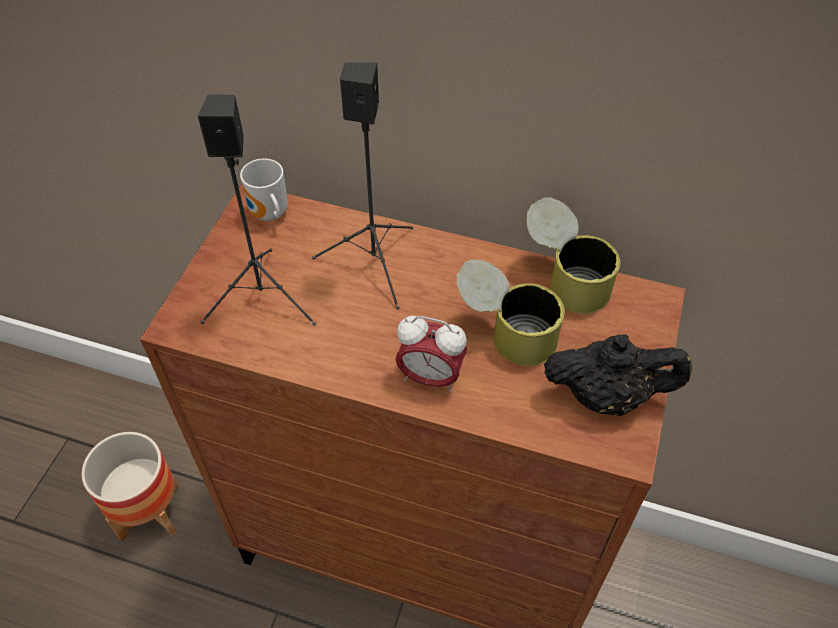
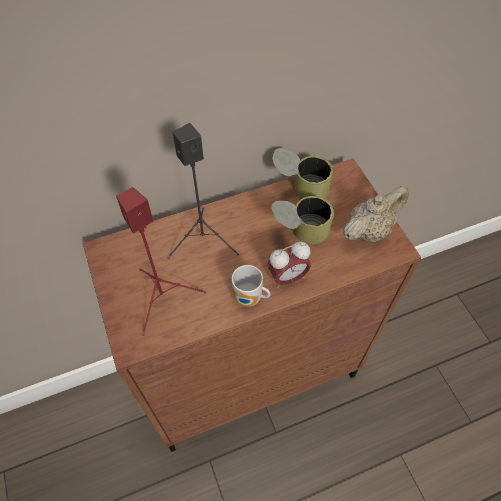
camera: 40 degrees left, 5 degrees up
planter [81,432,179,541] -> none
black speaker [198,94,316,325] -> red speaker [116,187,206,336]
mug [240,159,288,221] -> mug moved to [232,265,271,307]
black teapot [544,335,692,416] -> beige teapot [343,186,409,242]

